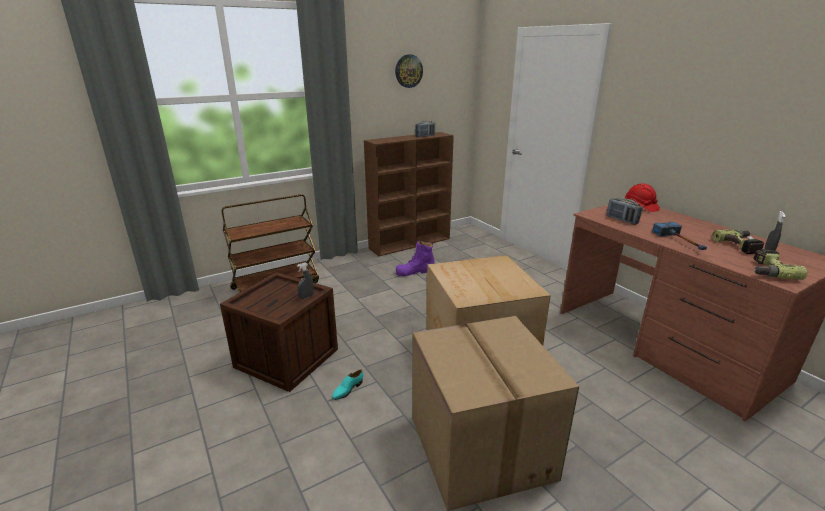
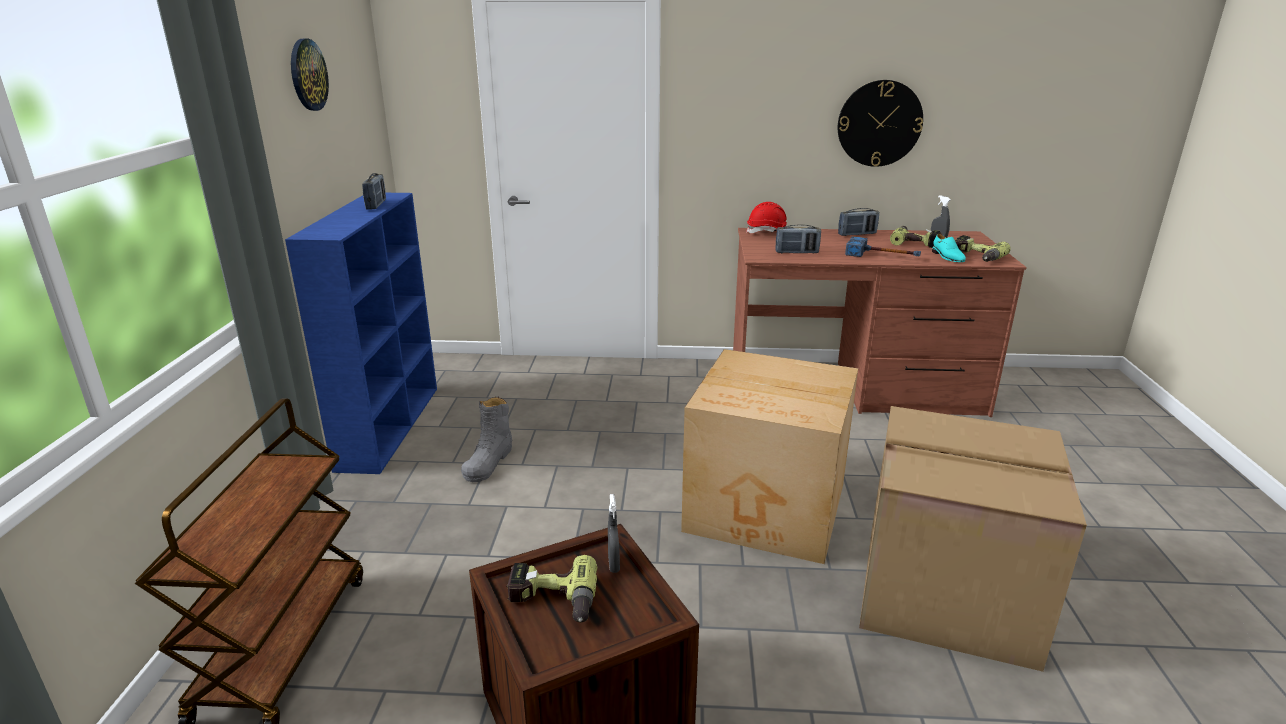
camera: 55 degrees left, 0 degrees up
turquoise shoe [332,370,363,400] -> turquoise shoe moved to [932,234,966,262]
brown bookcase [364,132,454,256] -> blue bookcase [285,193,437,474]
purple boot [396,240,435,276] -> grey boot [461,396,512,482]
none -> power drill [507,555,597,623]
none -> wall clock [838,80,923,167]
none -> radio [838,208,879,236]

